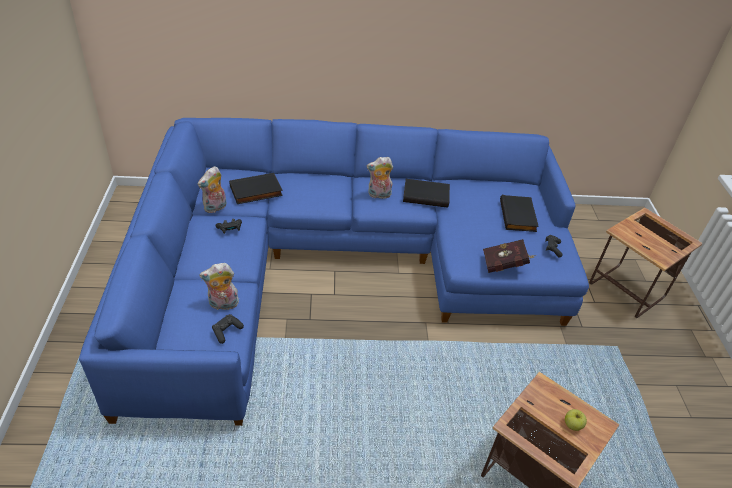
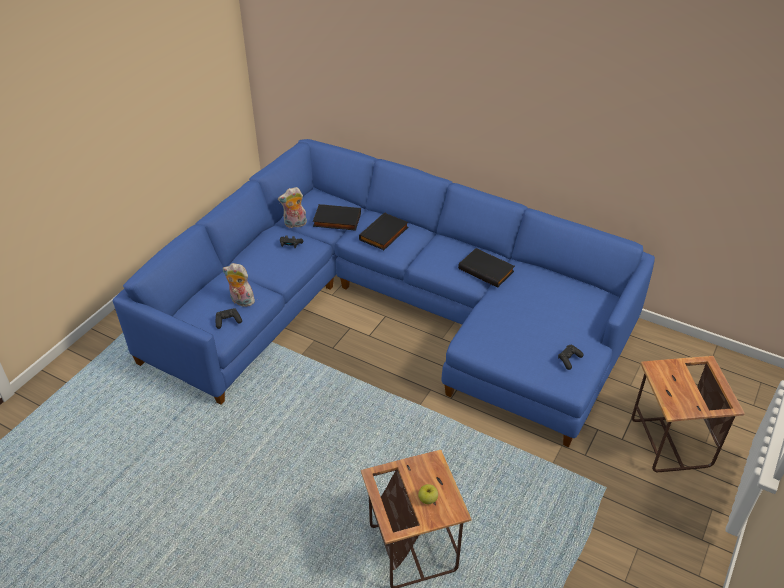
camera: 35 degrees right, 0 degrees up
plush toy [367,157,393,199] -> none
red book [483,239,535,273] -> none
black book [500,195,539,232] -> black book moved to [359,212,408,250]

